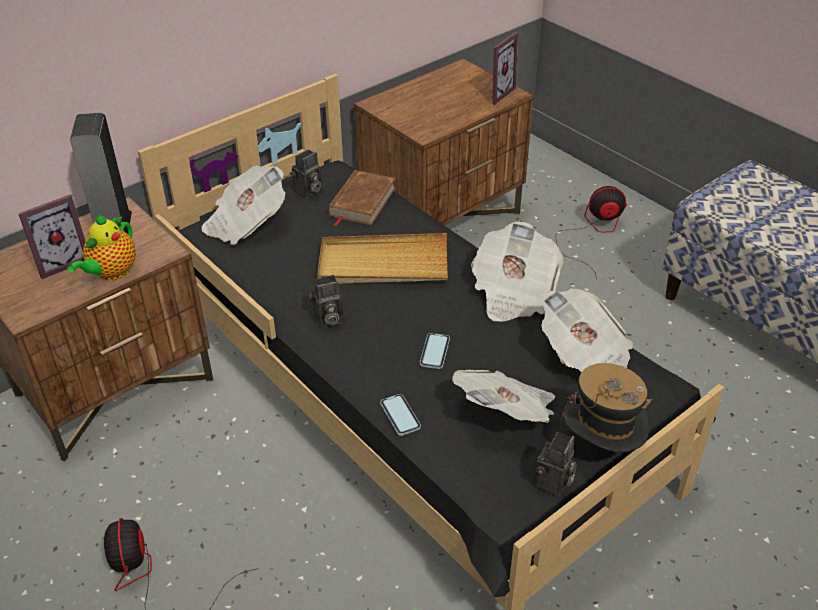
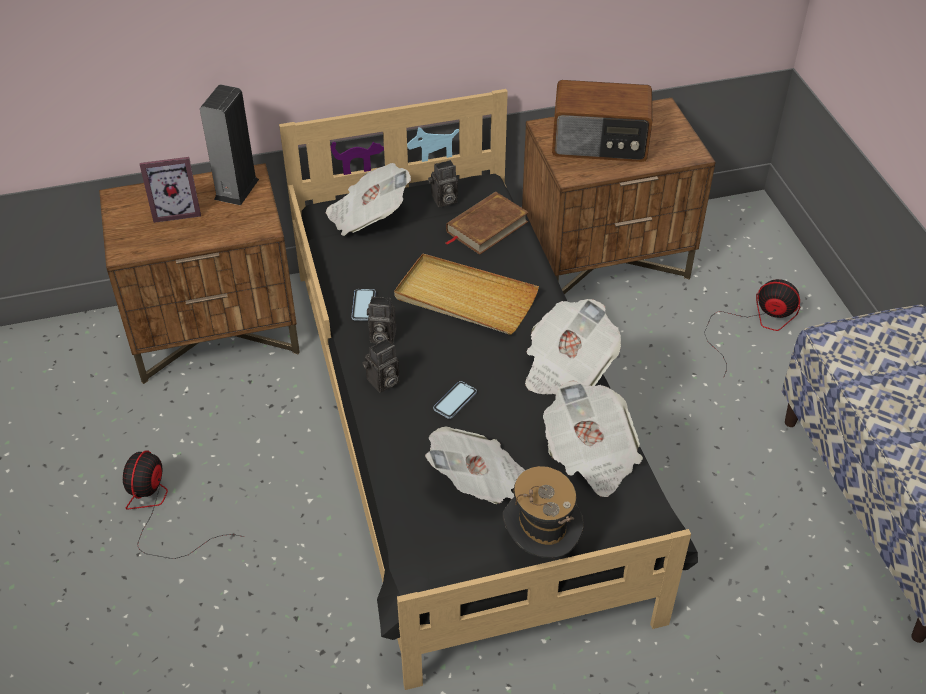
camera: 25 degrees right, 5 degrees up
teapot [67,215,136,280] -> none
phone [380,394,421,436] -> phone moved to [352,289,376,321]
picture frame [486,32,518,105] -> none
camera [533,432,577,496] -> camera moved to [363,339,399,393]
none -> radio [552,80,652,162]

